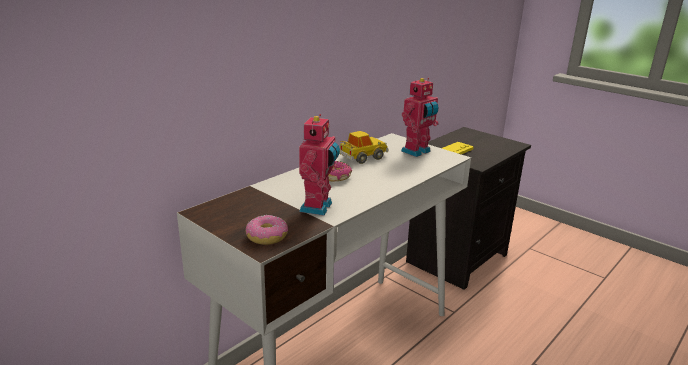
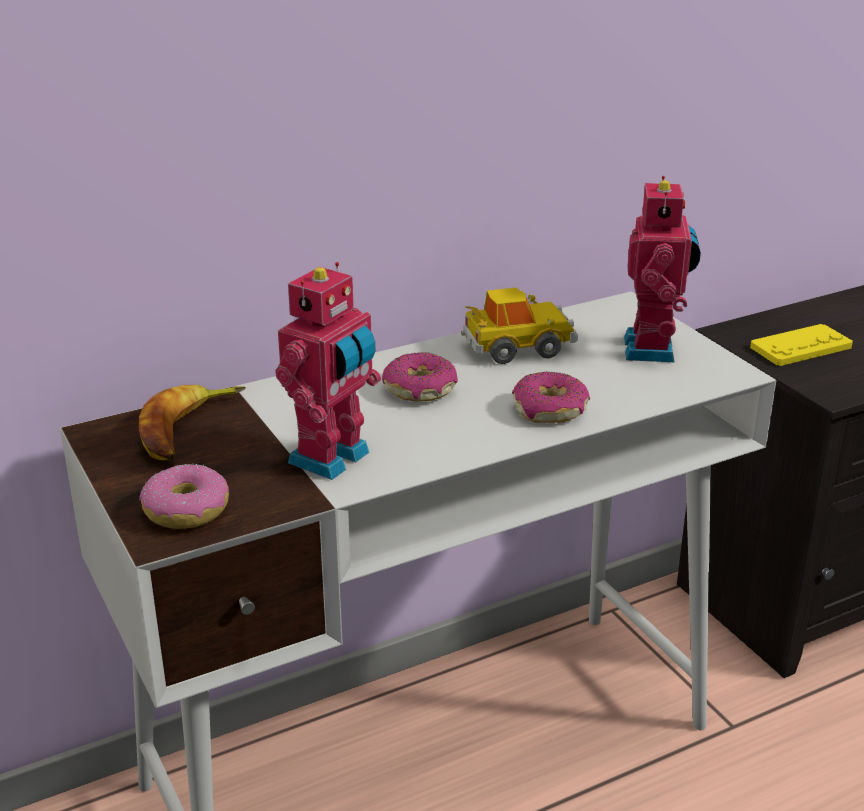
camera: 20 degrees right, 5 degrees up
toy robot [401,78,439,157] -> toy robot turned 60 degrees counterclockwise [624,176,701,362]
none -> banana [139,385,246,460]
none -> donut [512,372,590,423]

